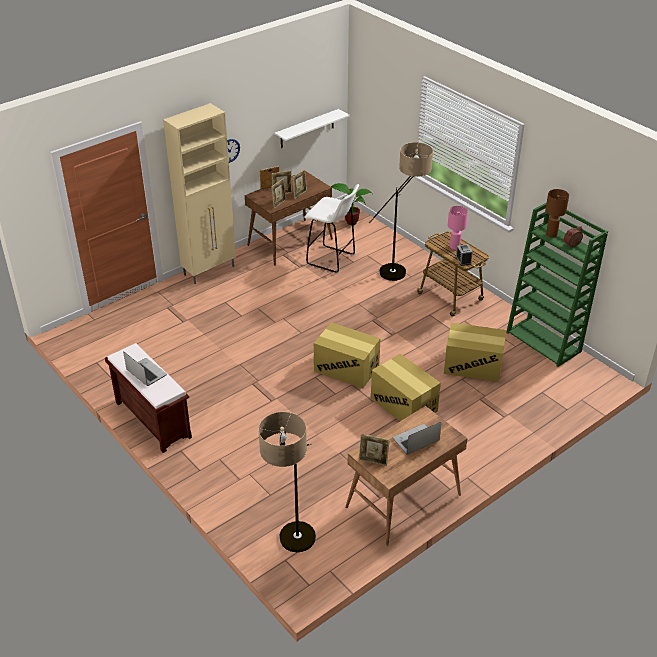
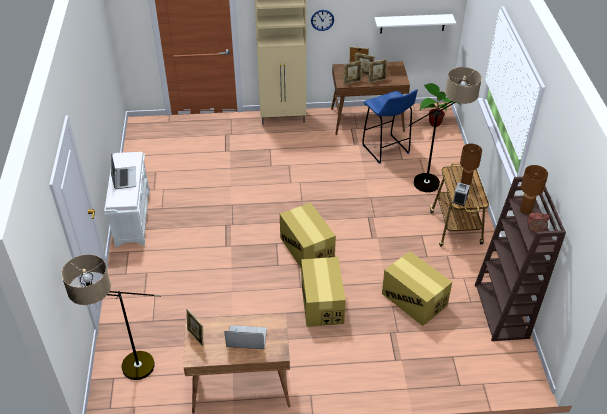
camera: 35 degrees right, 5 degrees up
brown bench [105,343,192,453] -> white bench [104,152,150,247]
white stool [304,184,359,274] -> blue stool [362,89,418,164]
pink table lamp [448,206,468,250] -> brown table lamp [460,143,482,185]
green bookcase [506,202,608,367] -> brown bookcase [475,177,566,341]

